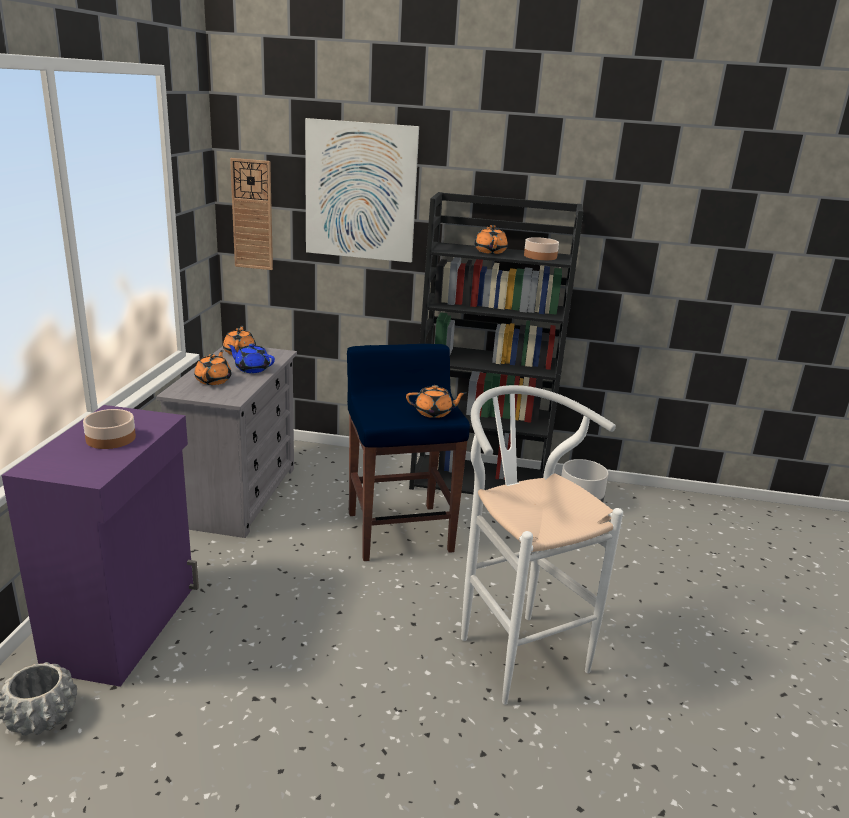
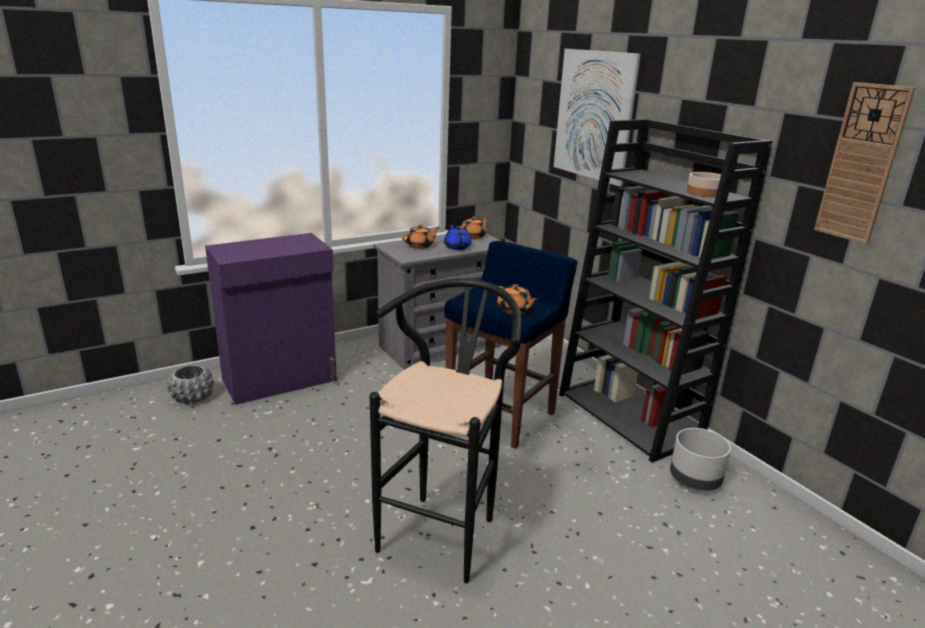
camera: 50 degrees right, 0 degrees up
bowl [83,409,136,449] -> none
wall clock [230,158,273,270] -> wall clock moved to [814,82,916,244]
white stool [461,385,623,705] -> black stool [370,278,522,584]
orange teapot [474,225,508,254] -> none

